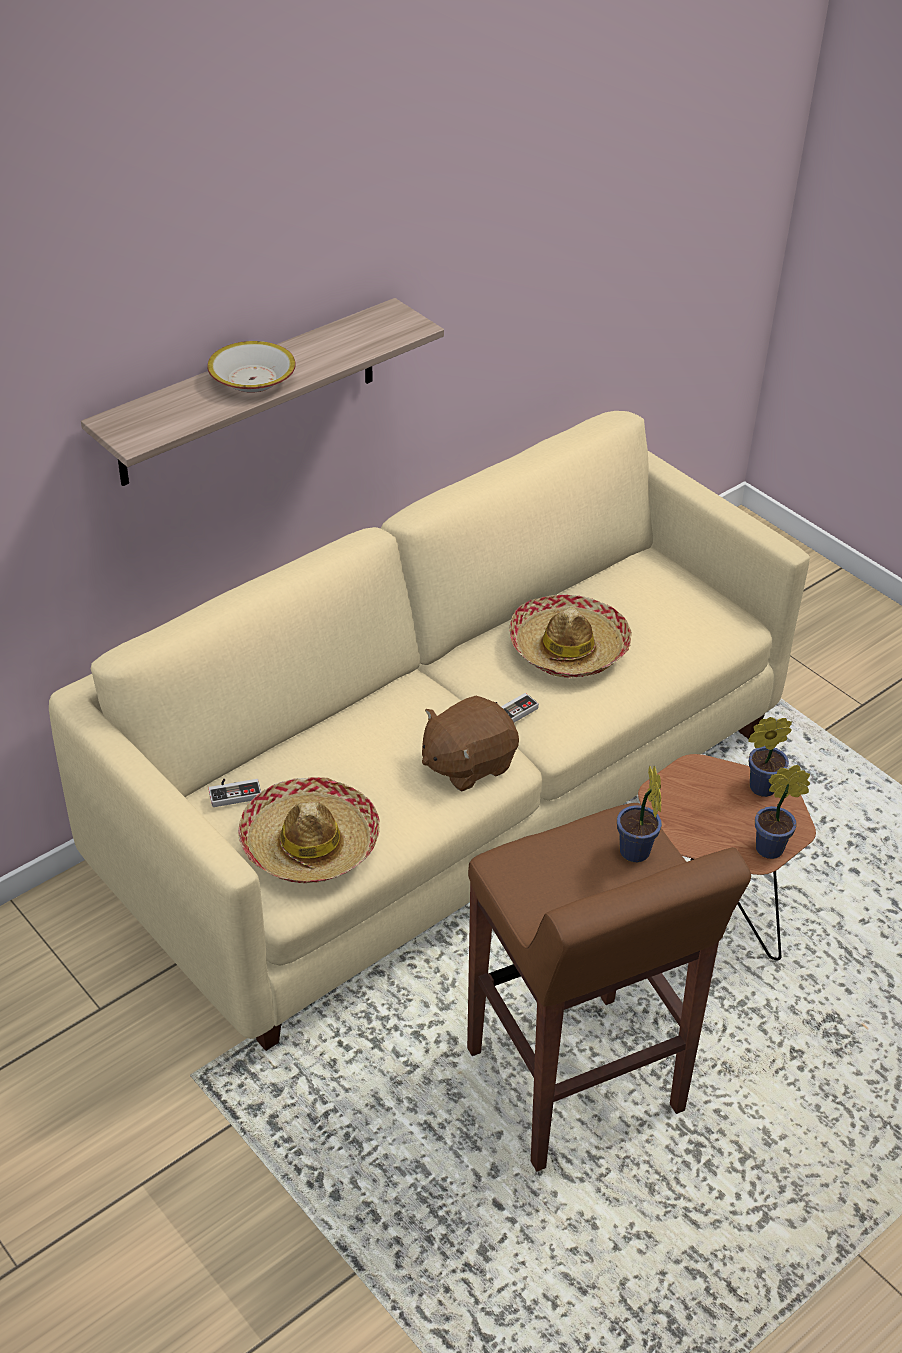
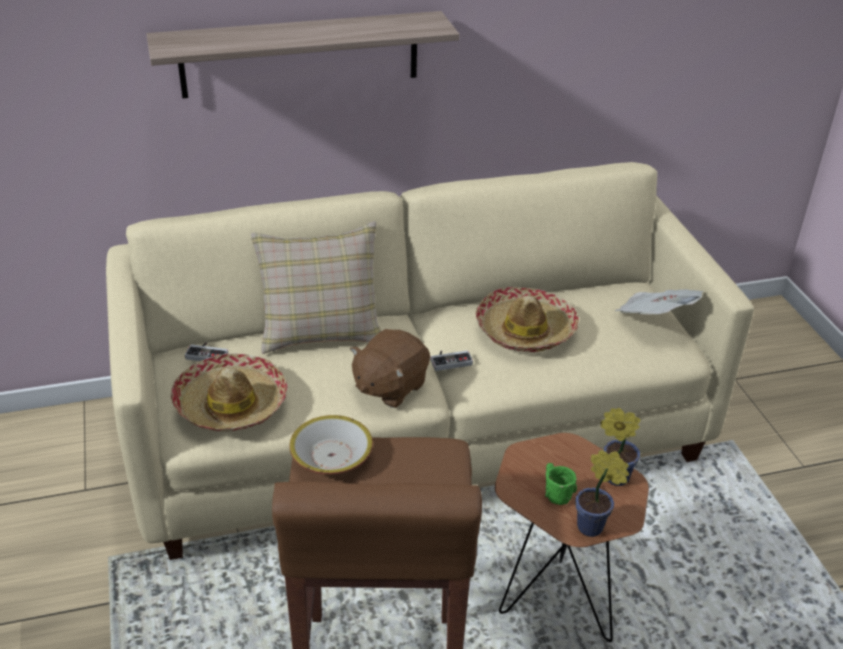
camera: 25 degrees right, 5 degrees down
bowl [207,341,296,393] -> bowl moved to [289,415,373,474]
brown plush toy [422,696,519,791] -> brown plush toy turned 45 degrees counterclockwise [350,329,430,408]
potted plant [617,765,662,862] -> none
none -> beige pillow [251,221,381,354]
none -> green mug [545,463,577,505]
none -> newspaper [615,289,704,315]

